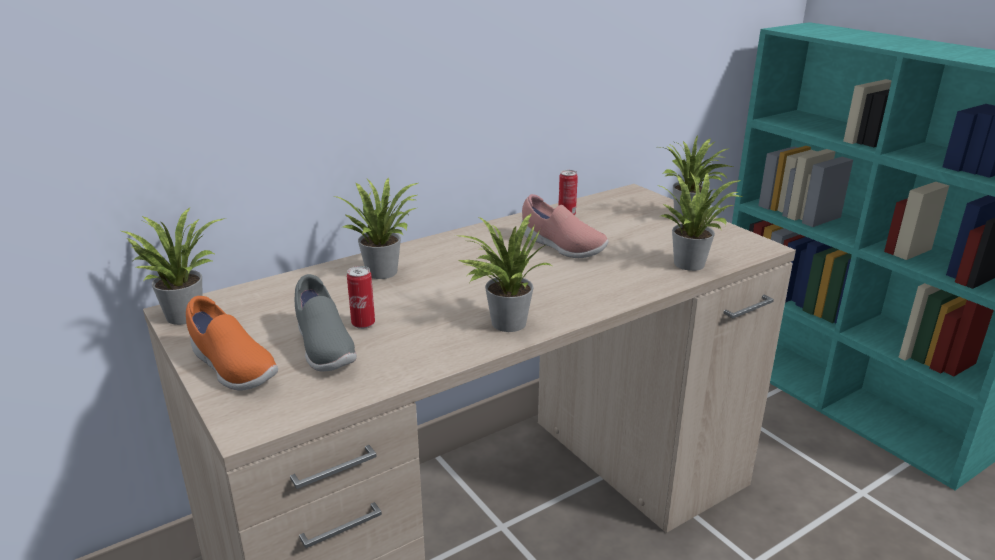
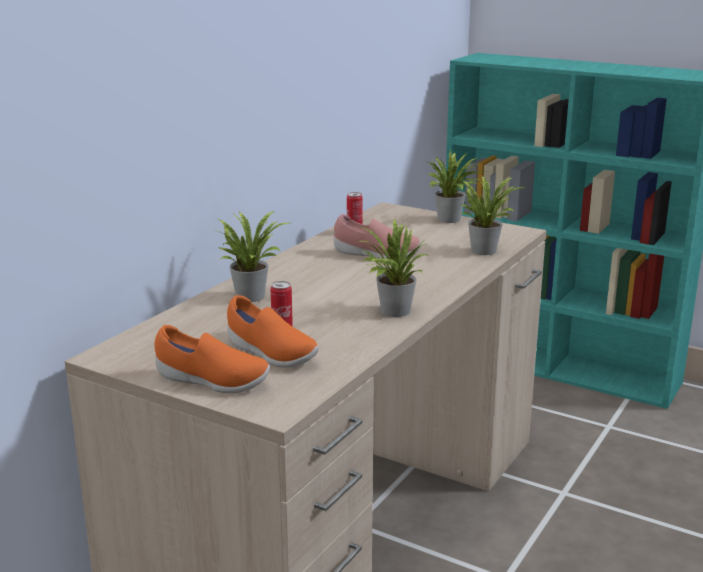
camera: 25 degrees left, 5 degrees down
potted plant [122,208,226,325] -> none
grey shoe [295,274,357,372] -> orange shoe [227,295,319,368]

